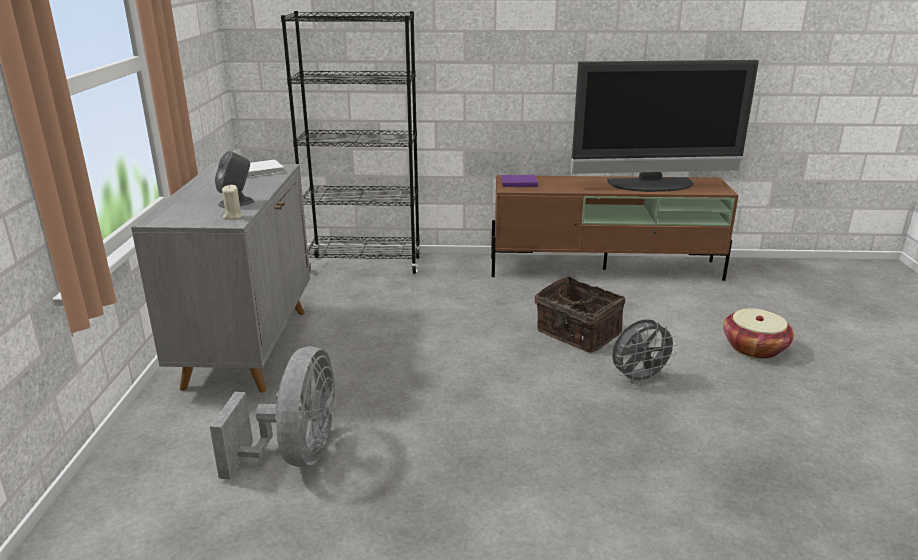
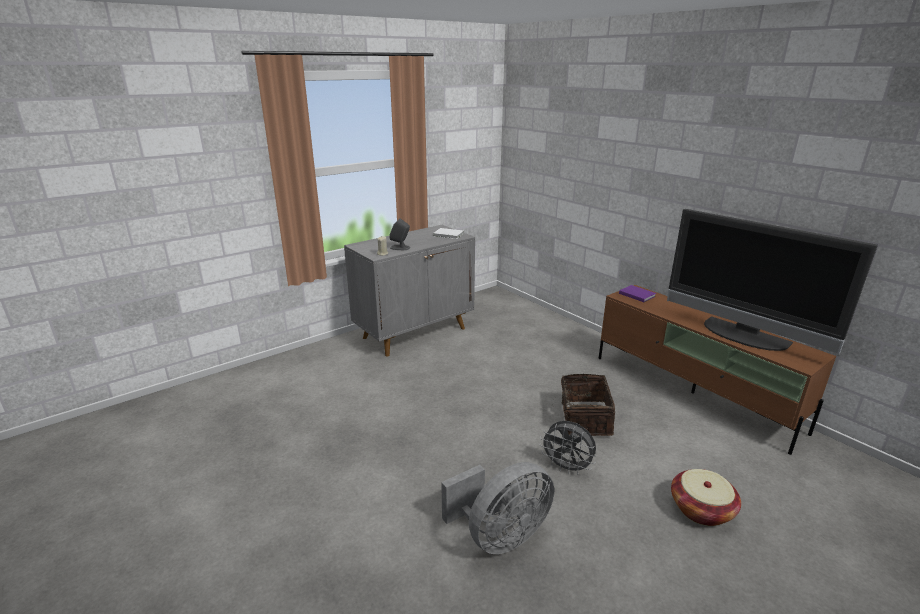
camera: 50 degrees right, 0 degrees up
grey fan [210,346,336,479] -> grey fan moved to [441,462,554,554]
black bookcase [281,11,421,274] -> none

